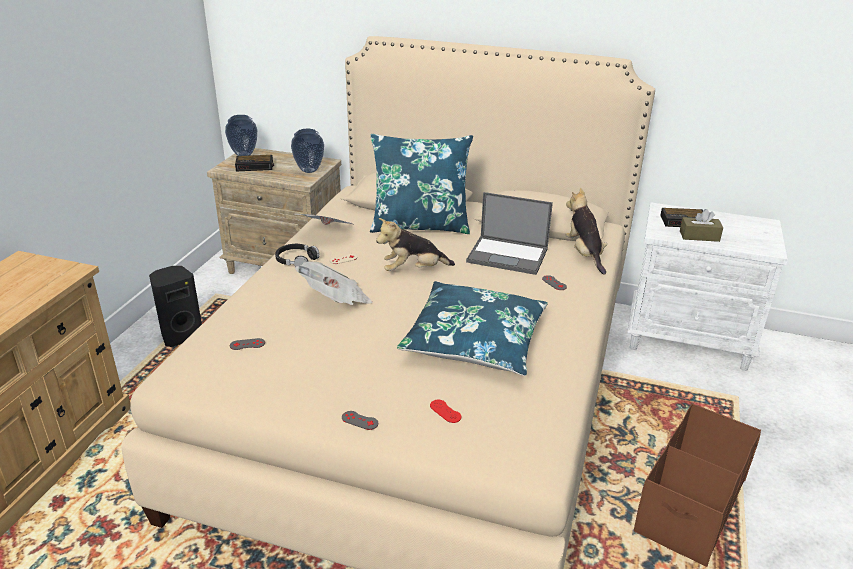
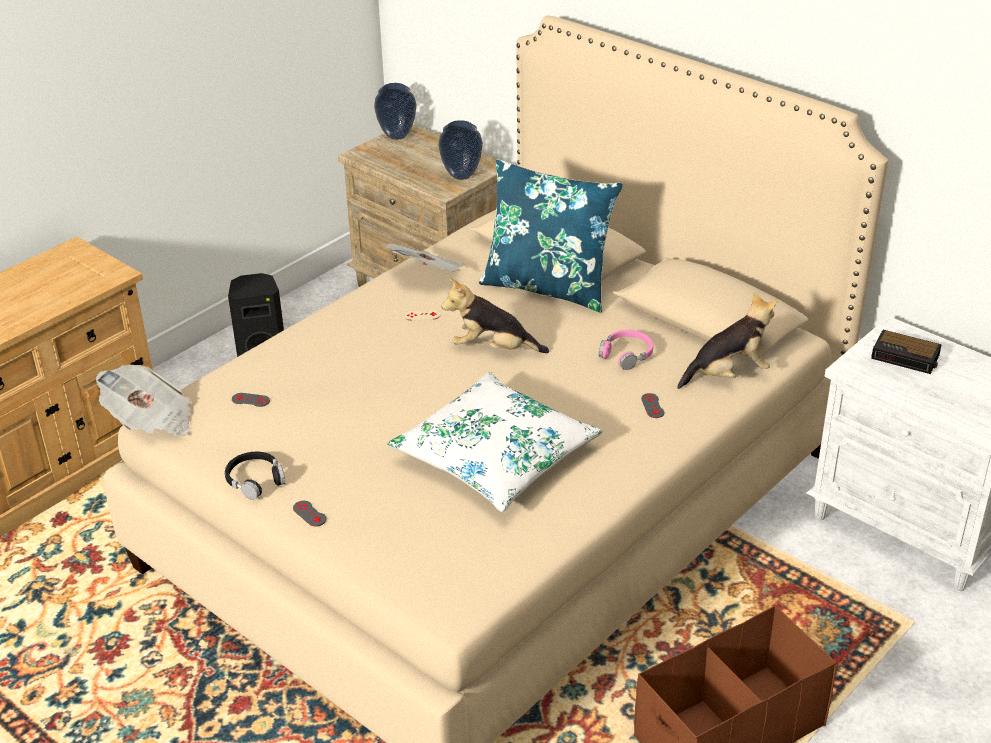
camera: 25 degrees right, 5 degrees up
alarm clock [235,155,274,171] -> none
black headphones [275,244,320,267] -> black headphones moved to [225,452,285,500]
newspaper [295,261,372,305] -> newspaper moved to [96,365,191,436]
blue pillow [397,281,548,376] -> white pillow [387,372,603,512]
red game controller [430,400,461,423] -> none
laptop [466,192,553,275] -> pink headphones [599,330,654,370]
plush toy [565,188,607,275] -> plush toy turned 60 degrees clockwise [677,291,778,389]
brown tissue box [680,209,723,242] -> none

